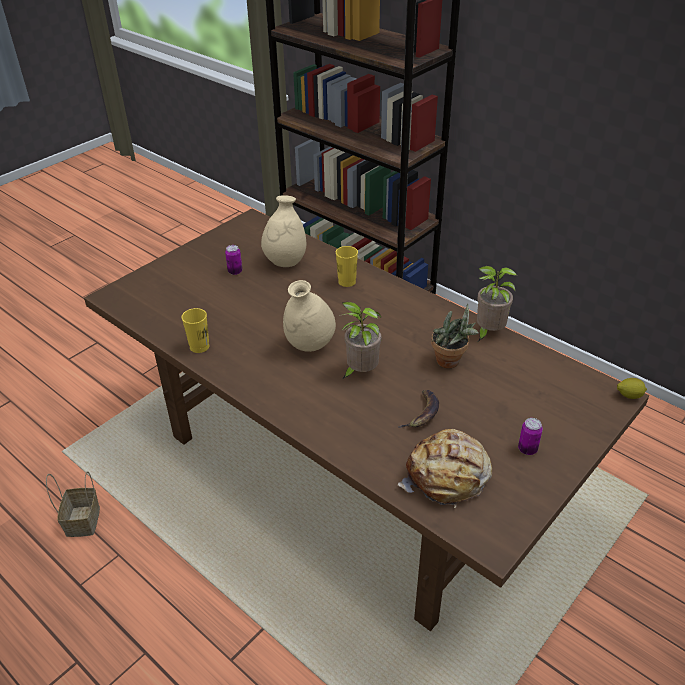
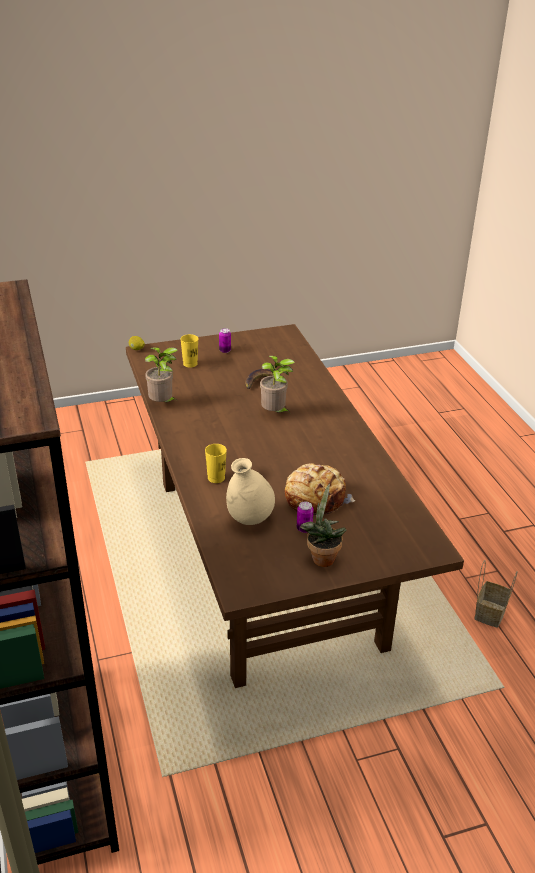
camera: 150 degrees left, 5 degrees down
yellow cup [182,308,209,353] -> yellow cup moved to [180,334,198,368]
beige vase [283,280,336,352] -> none
bread [398,429,492,508] -> bread moved to [285,463,355,515]
potted plant [431,304,479,368] -> potted plant moved to [299,484,347,567]

